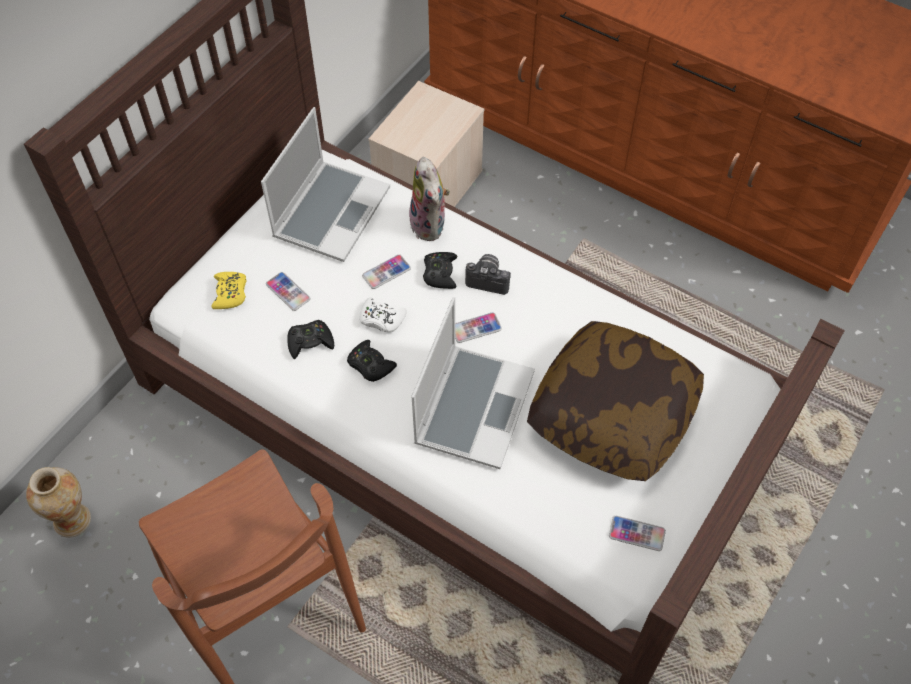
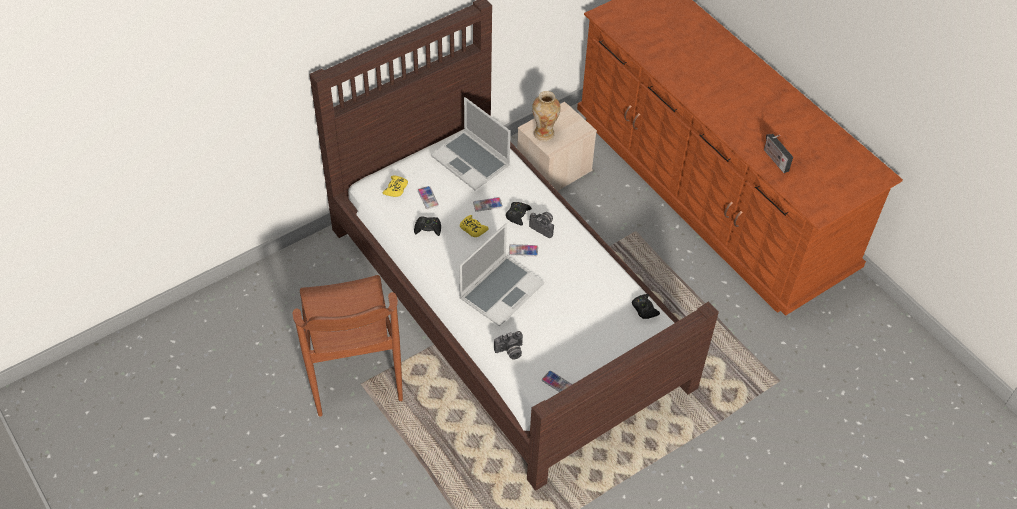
camera: 20 degrees right, 5 degrees down
vase [26,467,91,538] -> vase moved to [532,91,561,141]
laptop [261,107,390,262] -> laptop turned 90 degrees clockwise [431,97,511,190]
black game controller [347,340,397,382] -> black game controller moved to [632,294,660,319]
white game controller [359,297,407,332] -> yellow game controller [460,215,489,237]
plush toy [409,157,450,241] -> none
pillow [527,321,704,481] -> none
none -> camera [494,331,523,360]
none -> radio [764,134,793,173]

